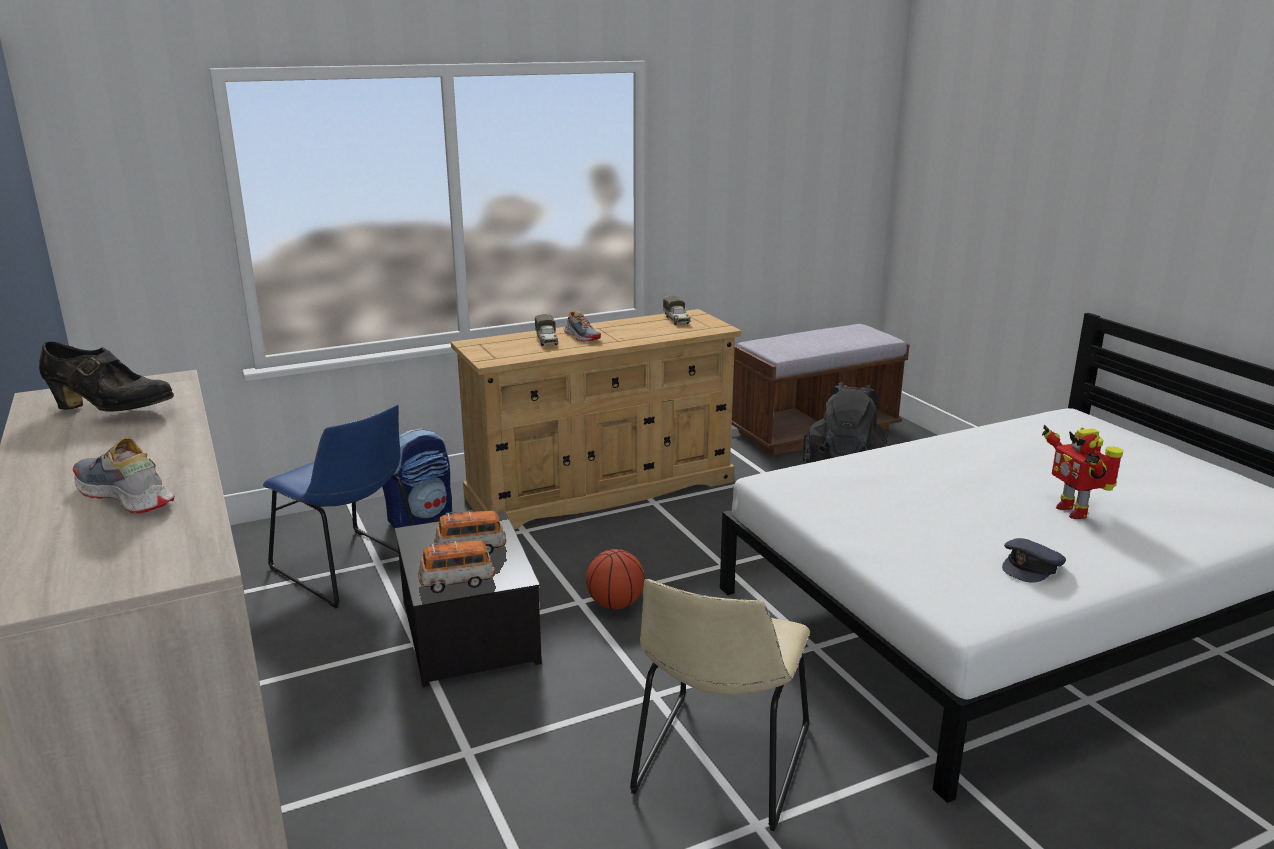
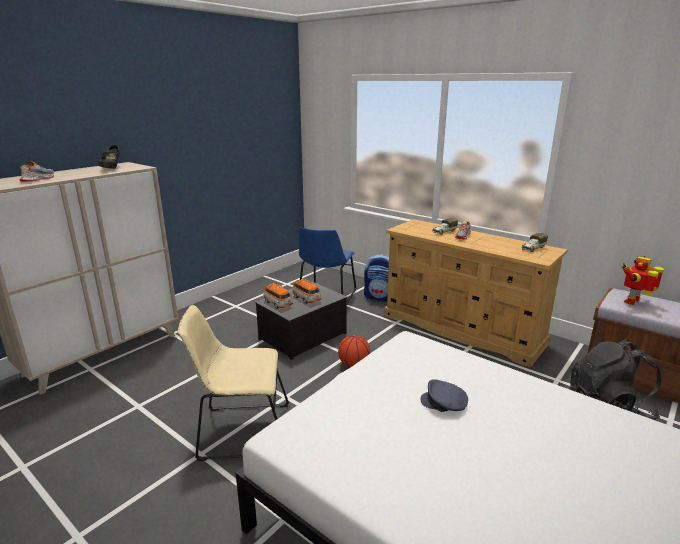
camera: 65 degrees right, 0 degrees up
grey cap [1002,538,1066,583] -> grey cap moved to [421,379,468,412]
toy robot [1042,425,1123,519] -> toy robot moved to [622,256,664,305]

